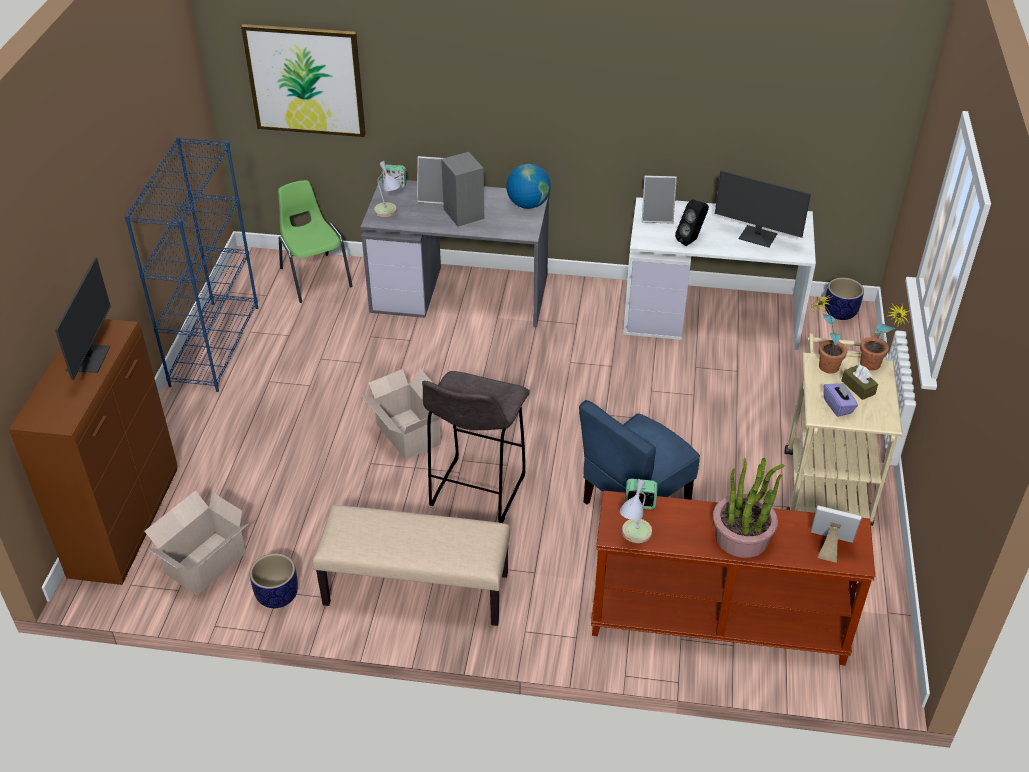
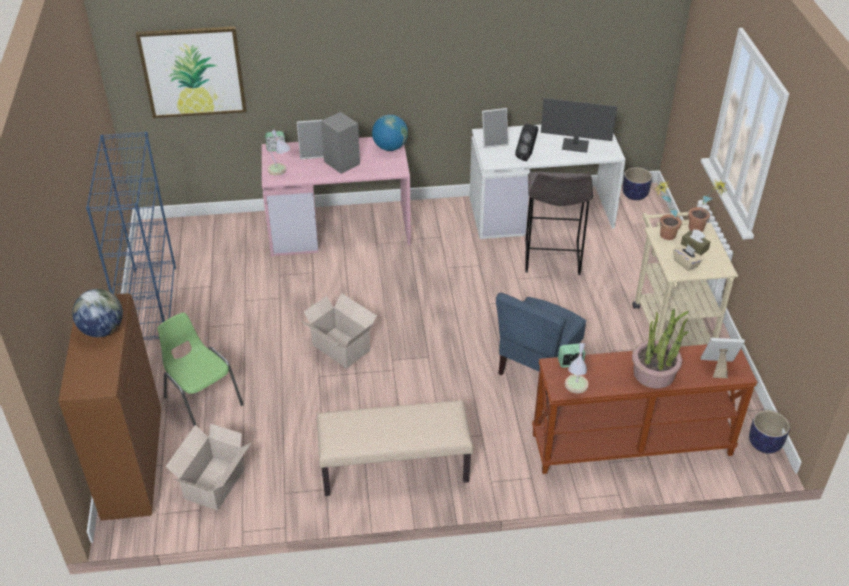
camera: 15 degrees left, 0 degrees up
monitor [55,257,111,380] -> globe [72,289,123,337]
planter [250,553,298,608] -> planter moved to [749,410,790,453]
green chair [278,180,353,303] -> green chair moved to [157,312,244,426]
grey desk [361,178,549,327] -> pink desk [262,137,411,256]
grey stool [422,371,530,523] -> grey stool moved to [525,172,593,275]
purple tissue box [824,382,858,417] -> beige tissue box [673,244,702,271]

